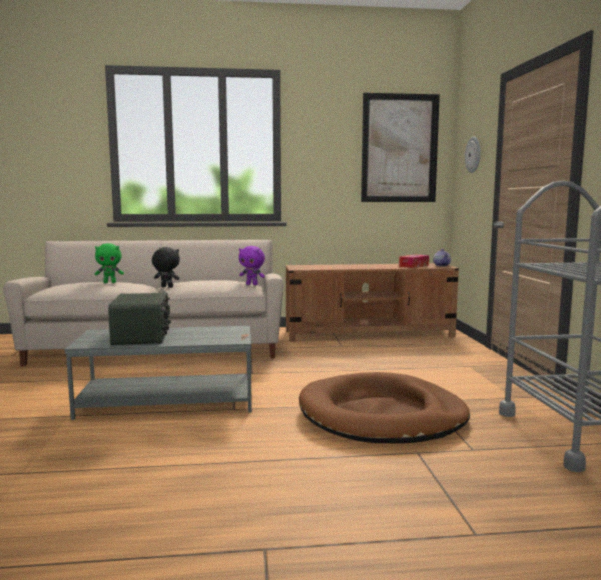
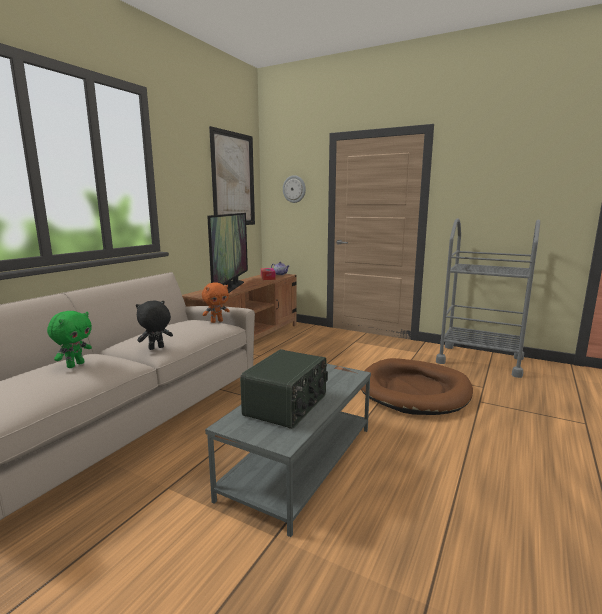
camera: 55 degrees left, 5 degrees up
radio [108,293,171,345] -> radio turned 90 degrees clockwise [240,349,328,429]
purple plush toy [239,246,265,285] -> orange plush toy [202,282,230,323]
none -> television [207,213,248,293]

